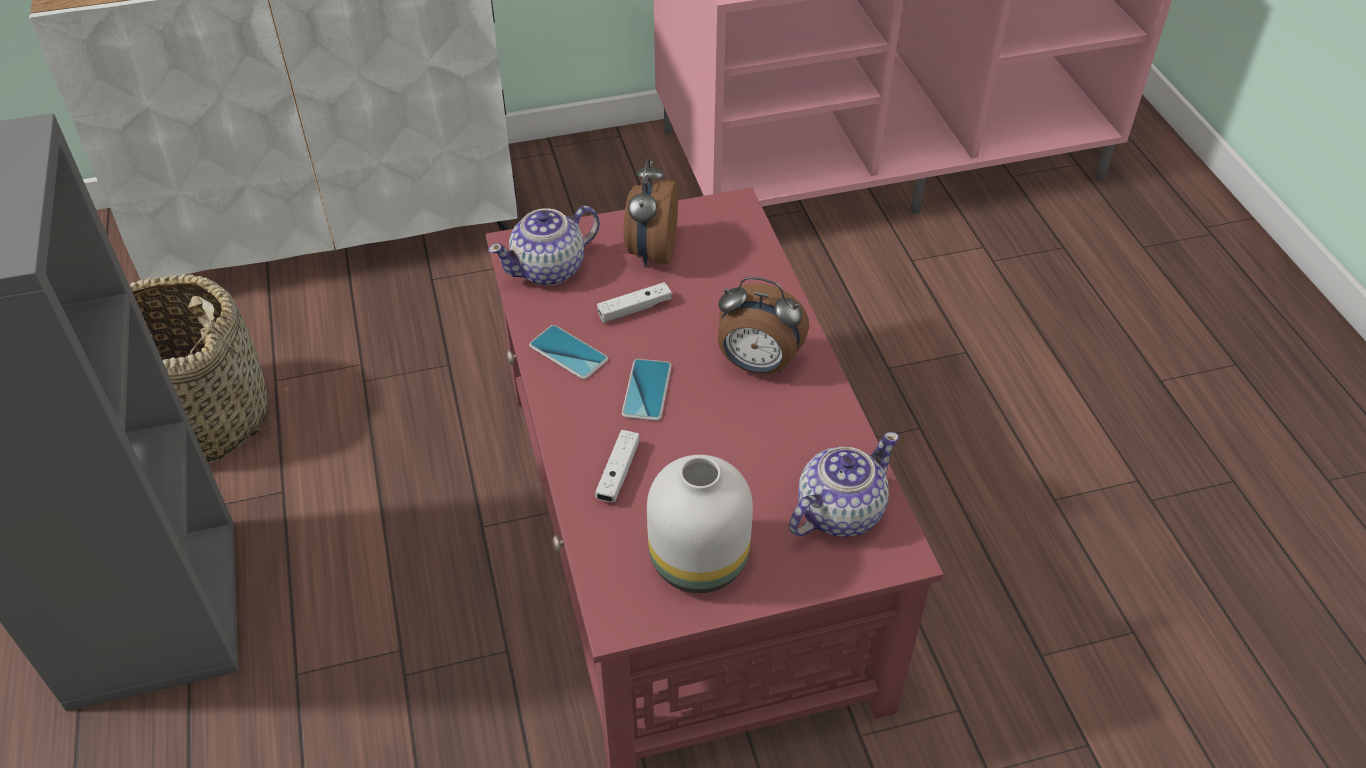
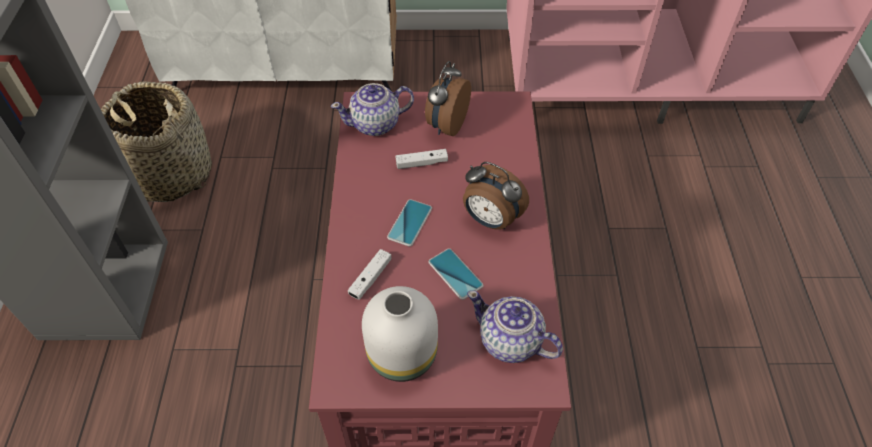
camera: 15 degrees right, 5 degrees up
phone [529,325,608,379] -> phone moved to [428,248,484,300]
teapot [789,432,899,537] -> teapot turned 120 degrees counterclockwise [467,290,563,363]

